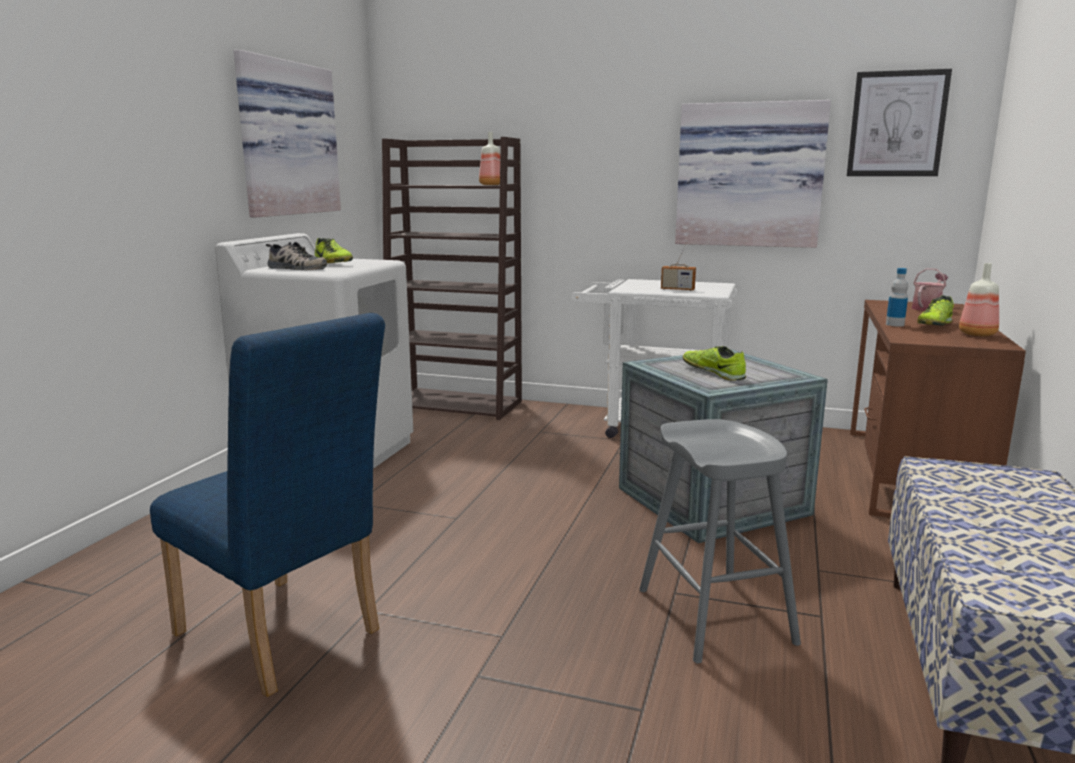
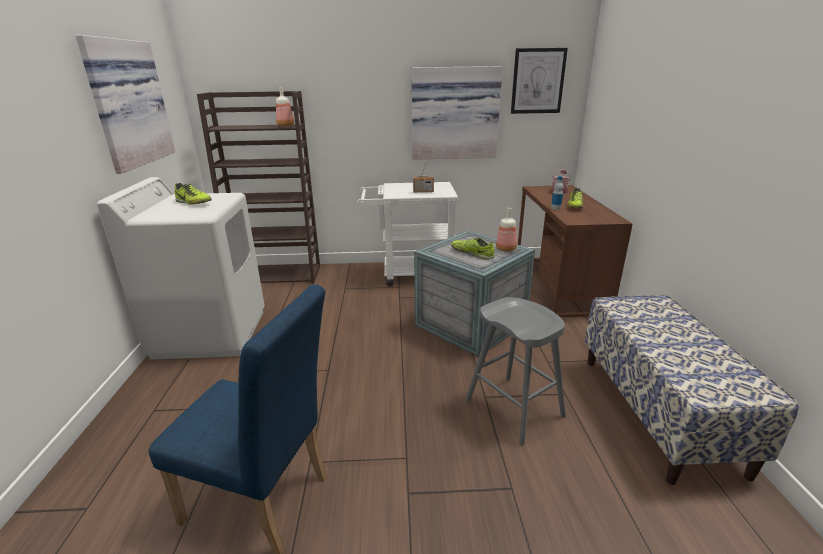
camera: 20 degrees left, 10 degrees up
shoe [266,242,327,270] -> none
bottle [959,263,999,336] -> bottle moved to [496,208,517,251]

